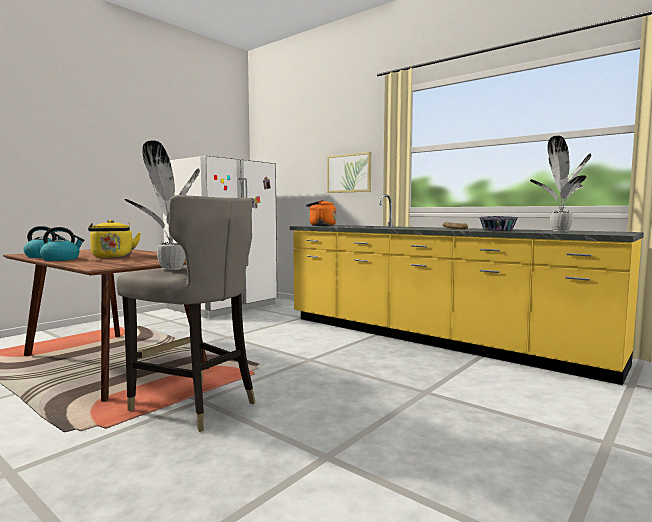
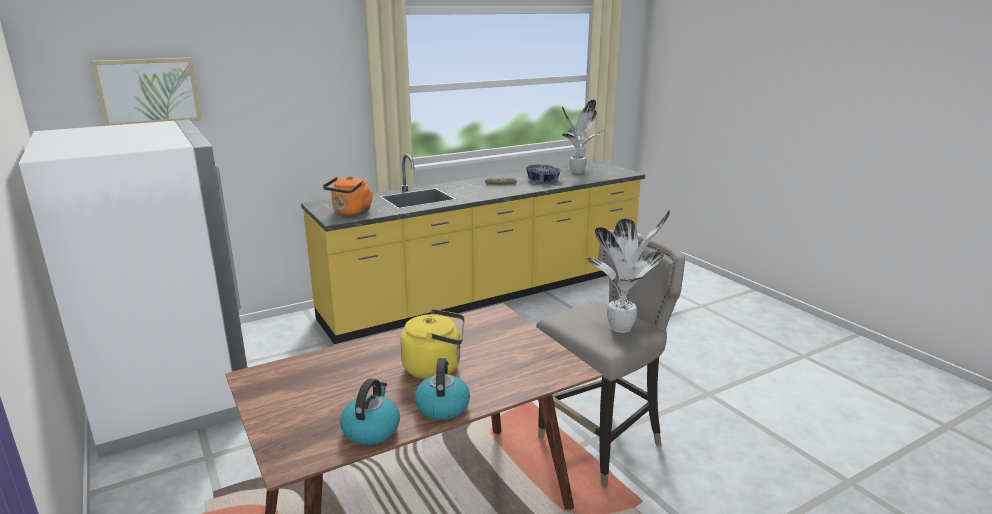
camera: 70 degrees left, 15 degrees up
picture [327,152,371,193] -> picture moved to [91,58,202,126]

